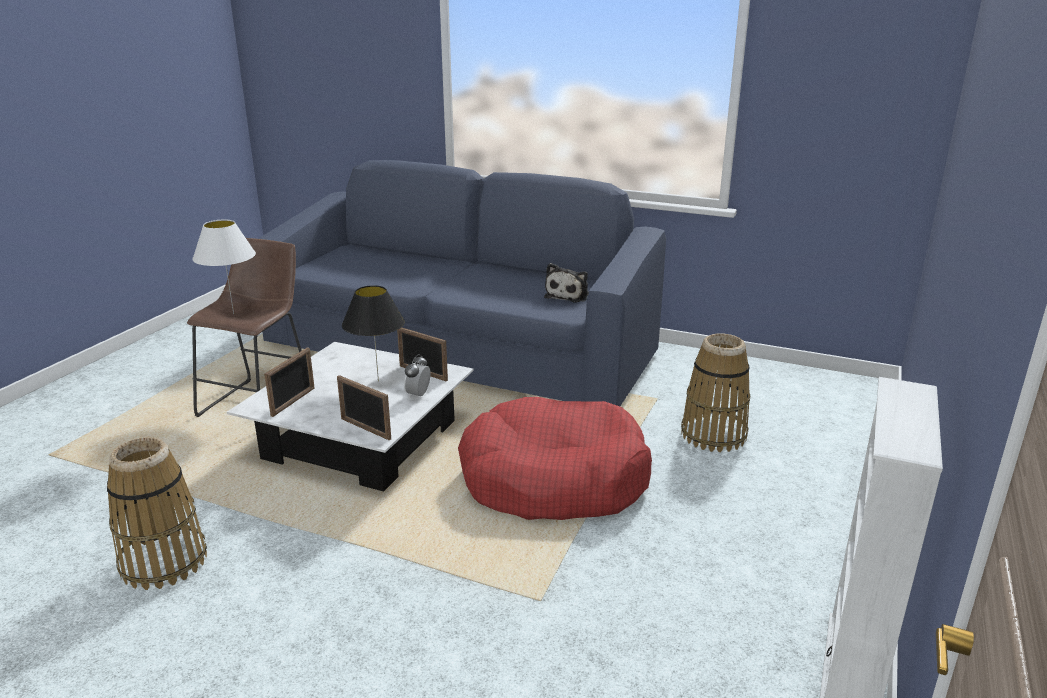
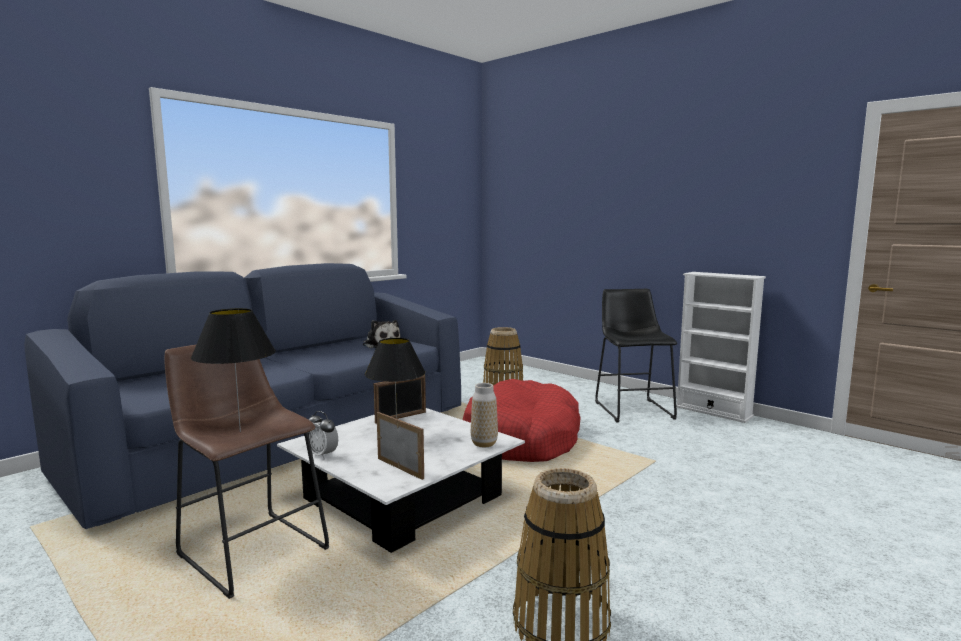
camera: 70 degrees left, 15 degrees down
white table lamp [192,220,256,314] -> black table lamp [191,308,276,432]
picture frame [337,375,391,440] -> vase [471,383,498,447]
alarm clock [404,354,430,398] -> alarm clock moved to [308,411,338,459]
none -> black stool [595,289,677,422]

